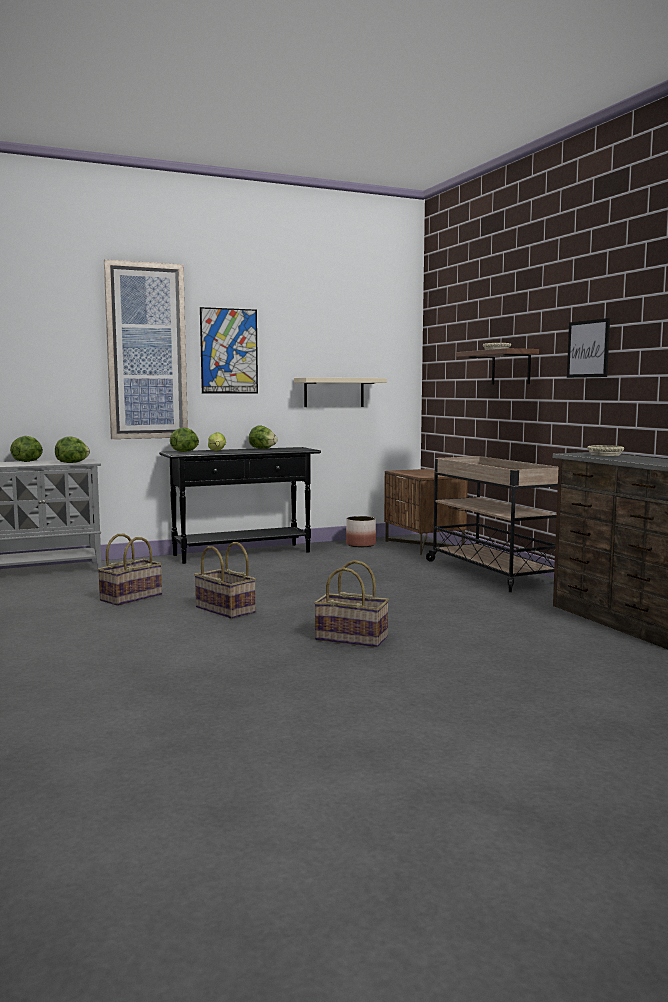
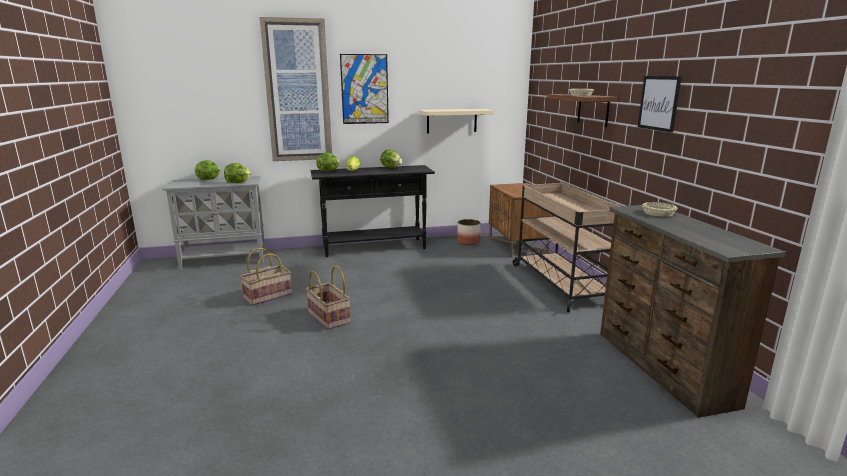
camera: 10 degrees right, 10 degrees up
basket [314,560,389,647] -> none

